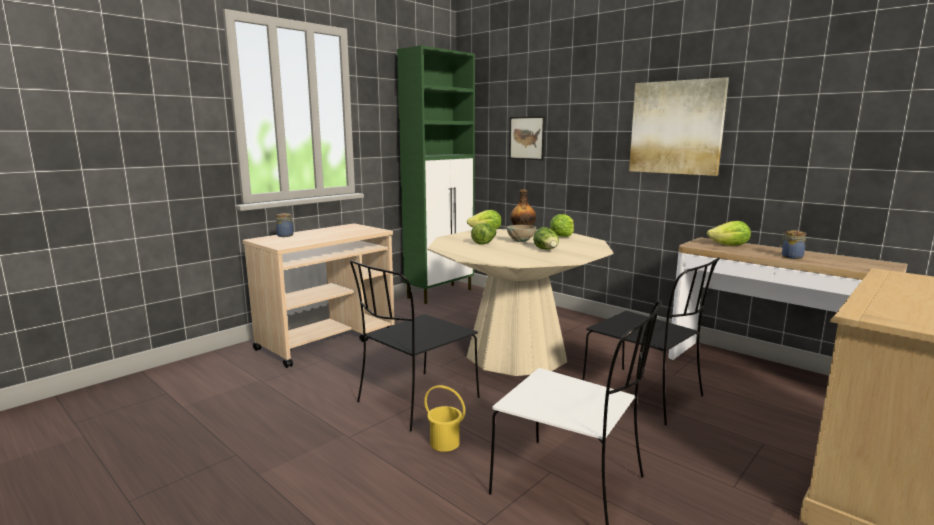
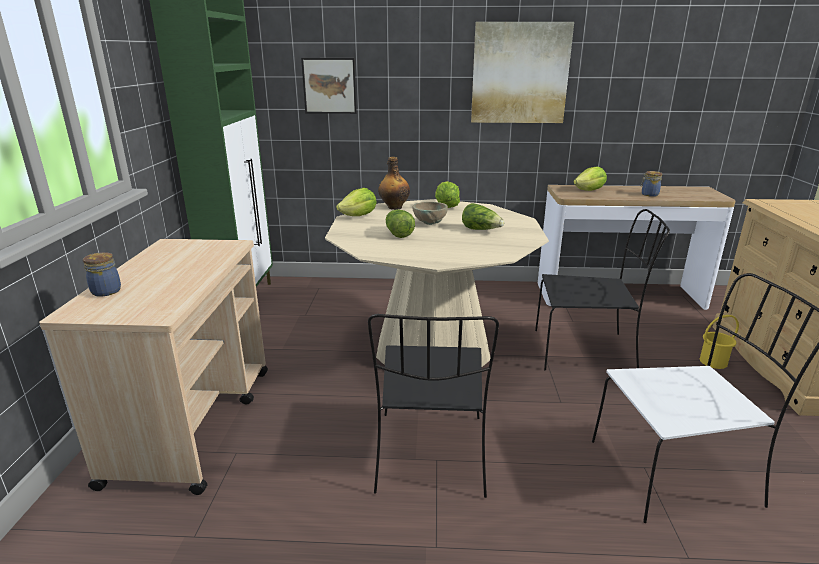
camera: 40 degrees left, 10 degrees up
yellow bucket [424,385,465,452] -> yellow bucket moved to [700,315,739,369]

